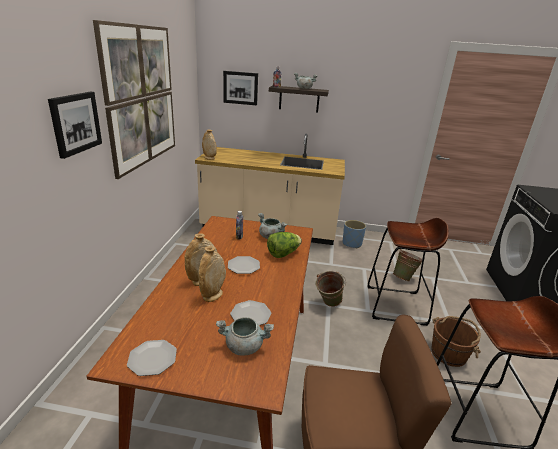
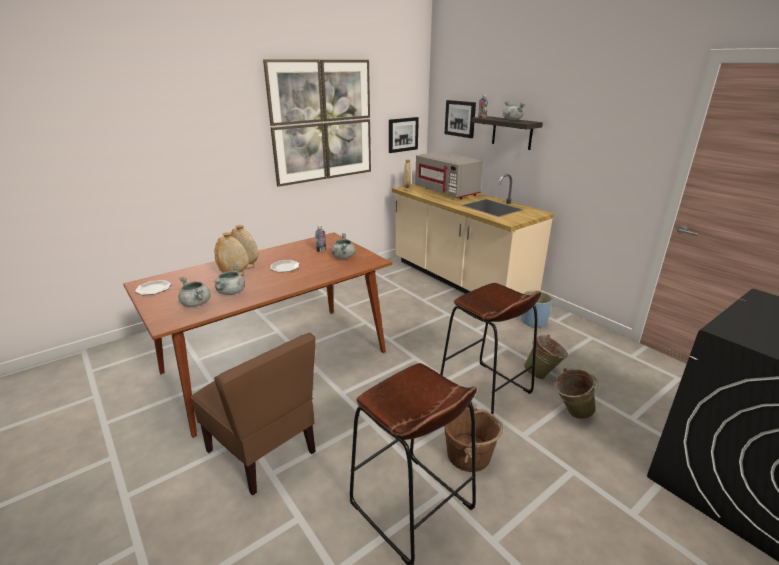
camera: 45 degrees right, 0 degrees up
picture [48,92,102,159] -> picture moved to [389,117,419,153]
plate [230,300,271,325] -> grey cooking pot [214,264,245,295]
lettuce [267,232,302,258] -> none
green bucket [316,271,346,307] -> green bucket moved to [554,368,598,419]
none -> grey microwave [415,151,483,199]

